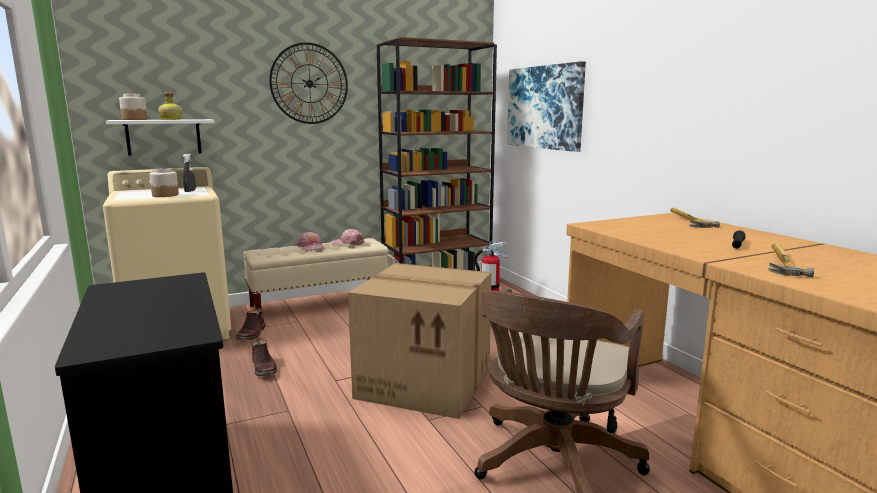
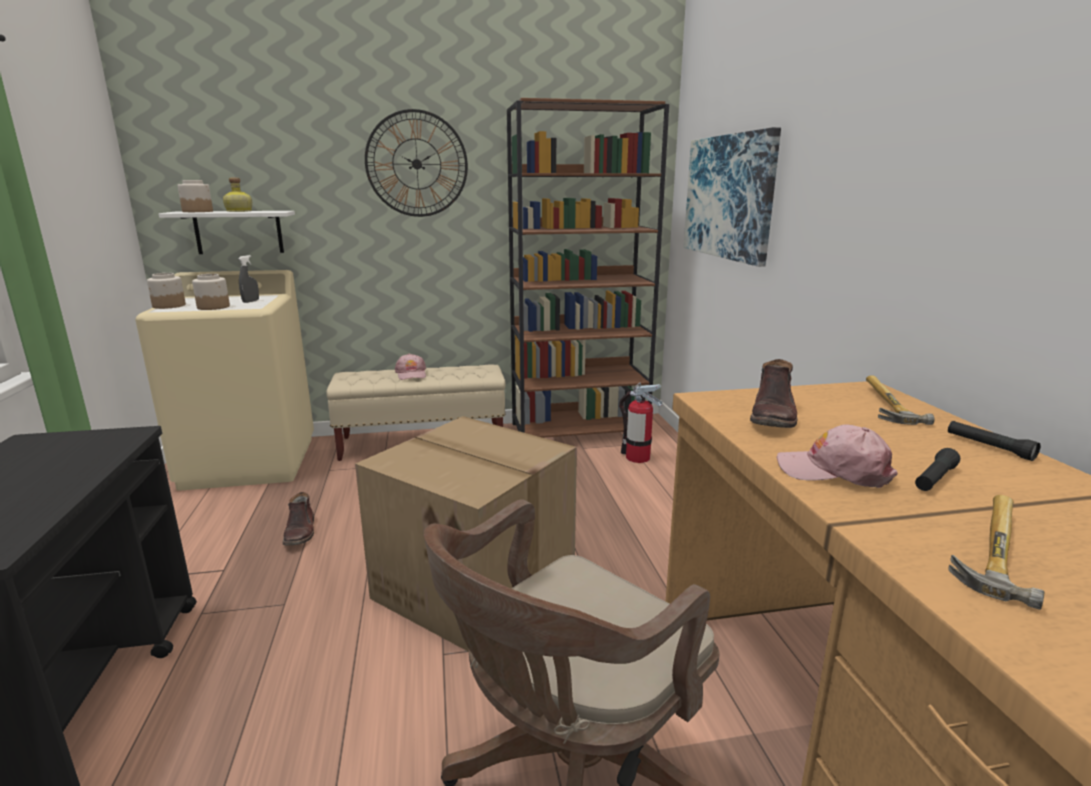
camera: 15 degrees right, 5 degrees up
brown boot [235,308,266,340] -> brown boot moved to [750,359,798,428]
pink cap [331,229,364,246] -> pink cap moved to [776,425,898,488]
none -> jar [147,273,186,309]
none -> black flashlight [948,421,1041,461]

